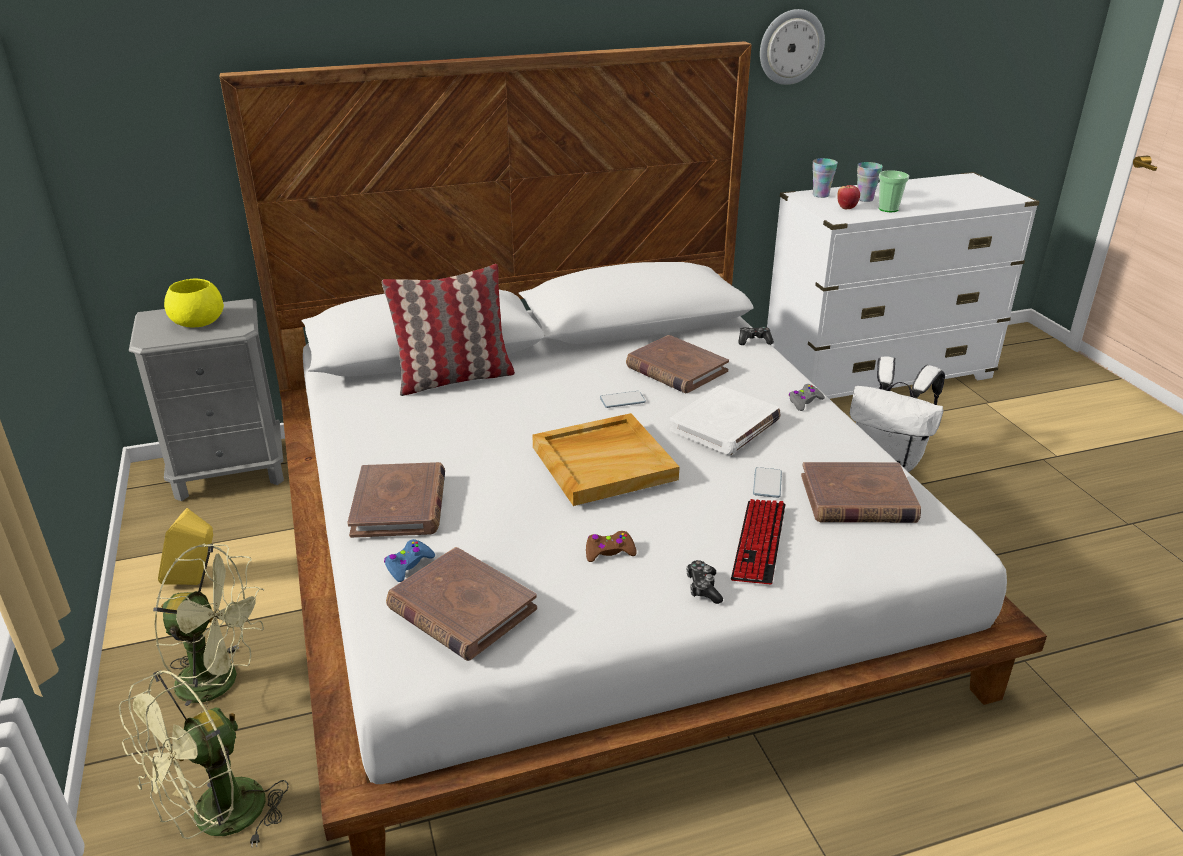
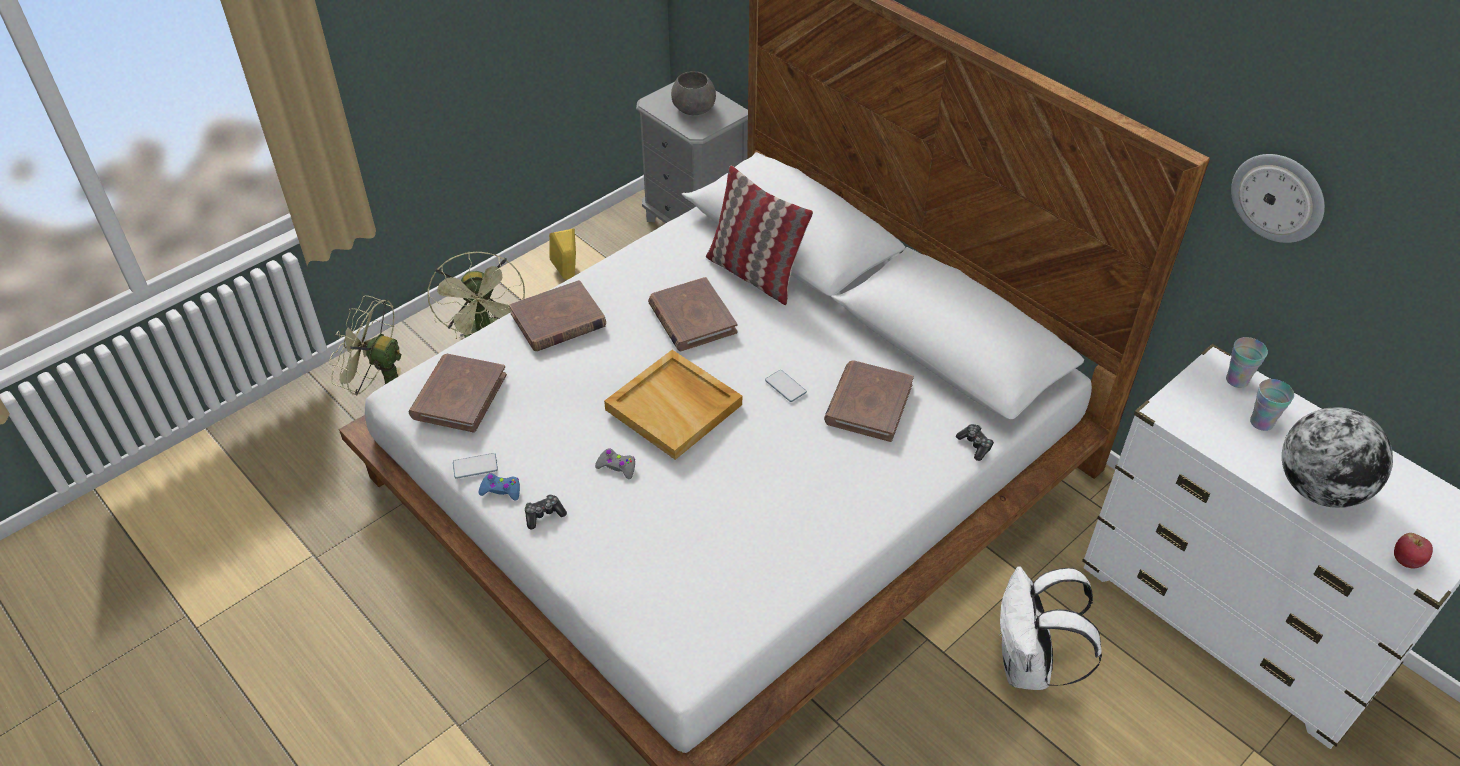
camera: 65 degrees right, 15 degrees up
yellow bowl [164,279,224,328] -> grey bowl [671,71,716,115]
blue game controller [384,539,435,582] -> blue game controller moved to [479,473,520,500]
brown game controller [586,531,637,562] -> none
white book [670,385,781,455] -> none
keyboard [731,499,786,585] -> none
phone [753,467,782,498] -> phone moved to [453,453,498,479]
grey game controller [789,384,825,411] -> grey game controller moved to [595,448,635,479]
brown book [801,462,921,523] -> brown book moved to [648,277,737,351]
apple [837,185,860,209] -> apple moved to [1394,533,1433,568]
cup [879,170,909,212] -> none
none -> globe [1282,407,1393,508]

